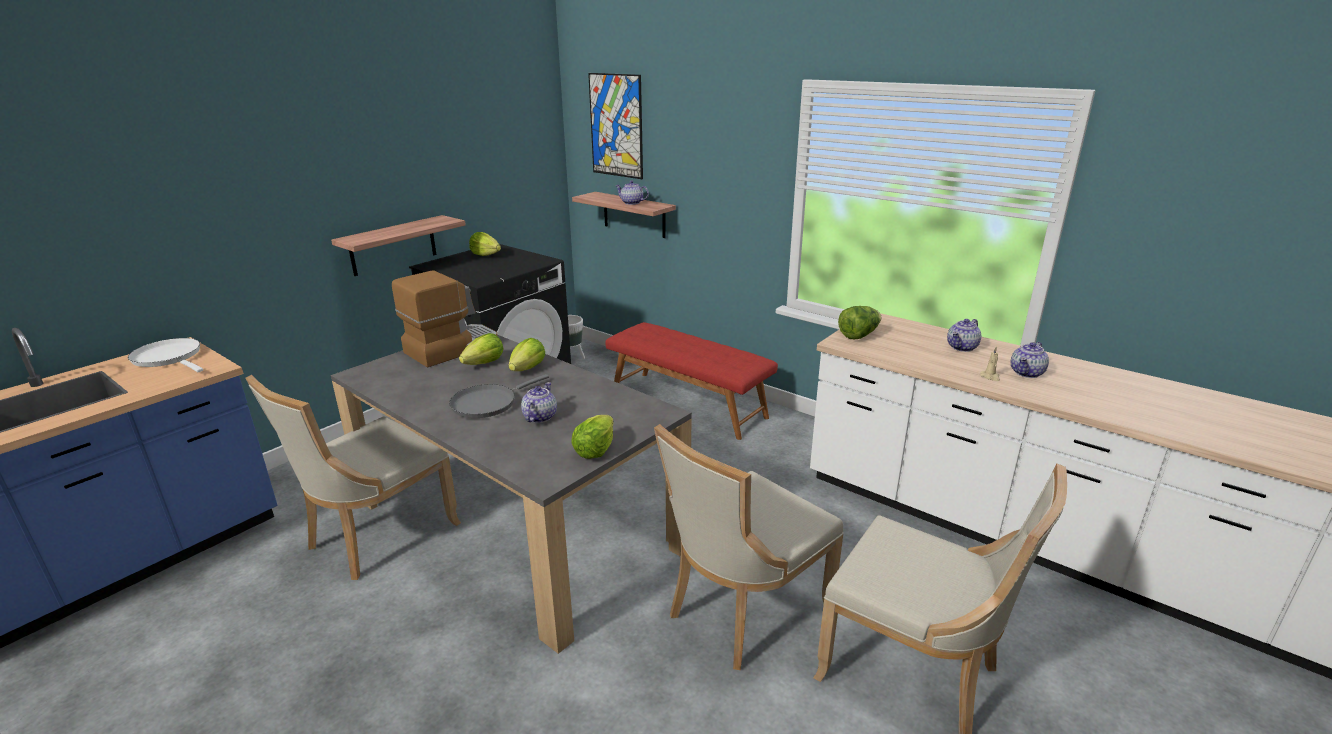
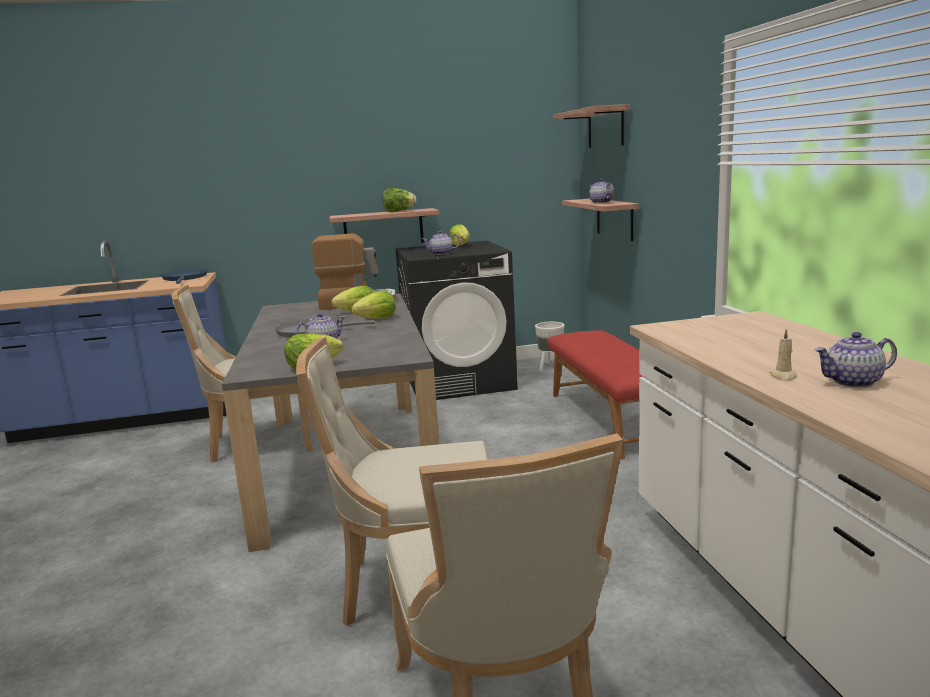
camera: 40 degrees right, 10 degrees down
white frying pan [128,338,203,372] -> blue frying pan [161,269,207,284]
picture [588,73,643,179] -> shelf [553,104,630,148]
lettuce [838,306,881,339] -> lettuce moved to [383,188,417,212]
teapot [947,319,981,352] -> teapot moved to [421,231,460,255]

